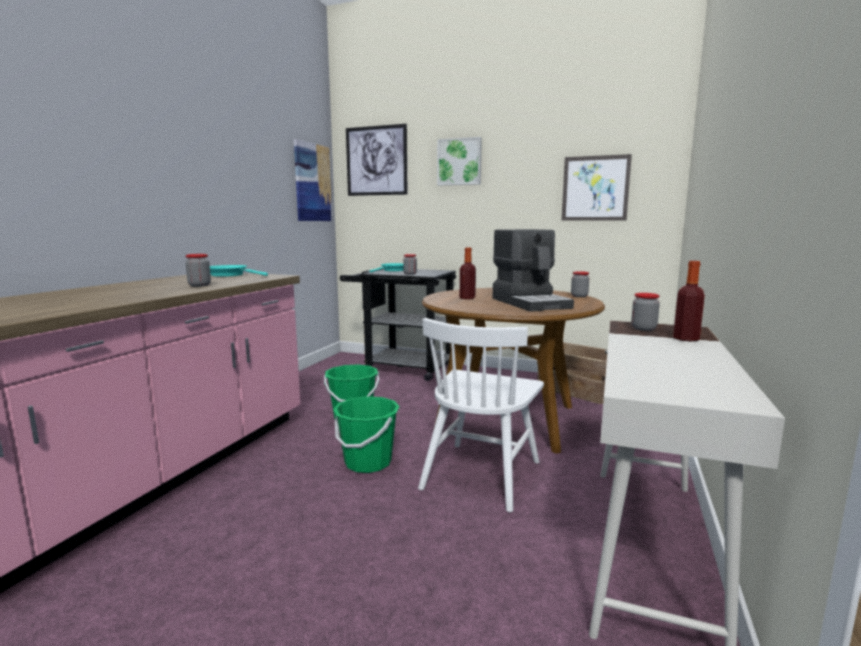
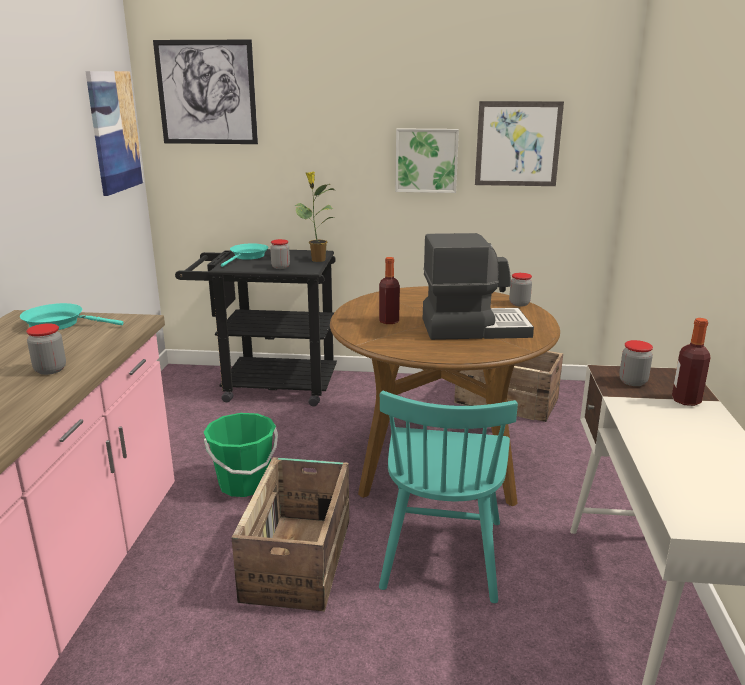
camera: 15 degrees left, 10 degrees up
green bucket [333,396,399,473] -> crate [231,457,349,612]
white chair [418,318,544,512] -> turquoise chair [379,391,518,603]
picture [437,137,482,185] -> picture moved to [395,128,459,193]
coffee machine [493,229,574,312] -> coffee machine turned 60 degrees counterclockwise [423,233,534,340]
none -> potted plant [294,171,335,262]

